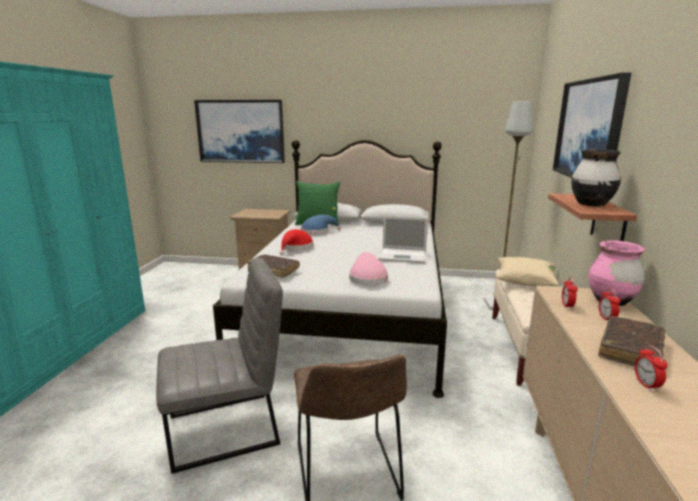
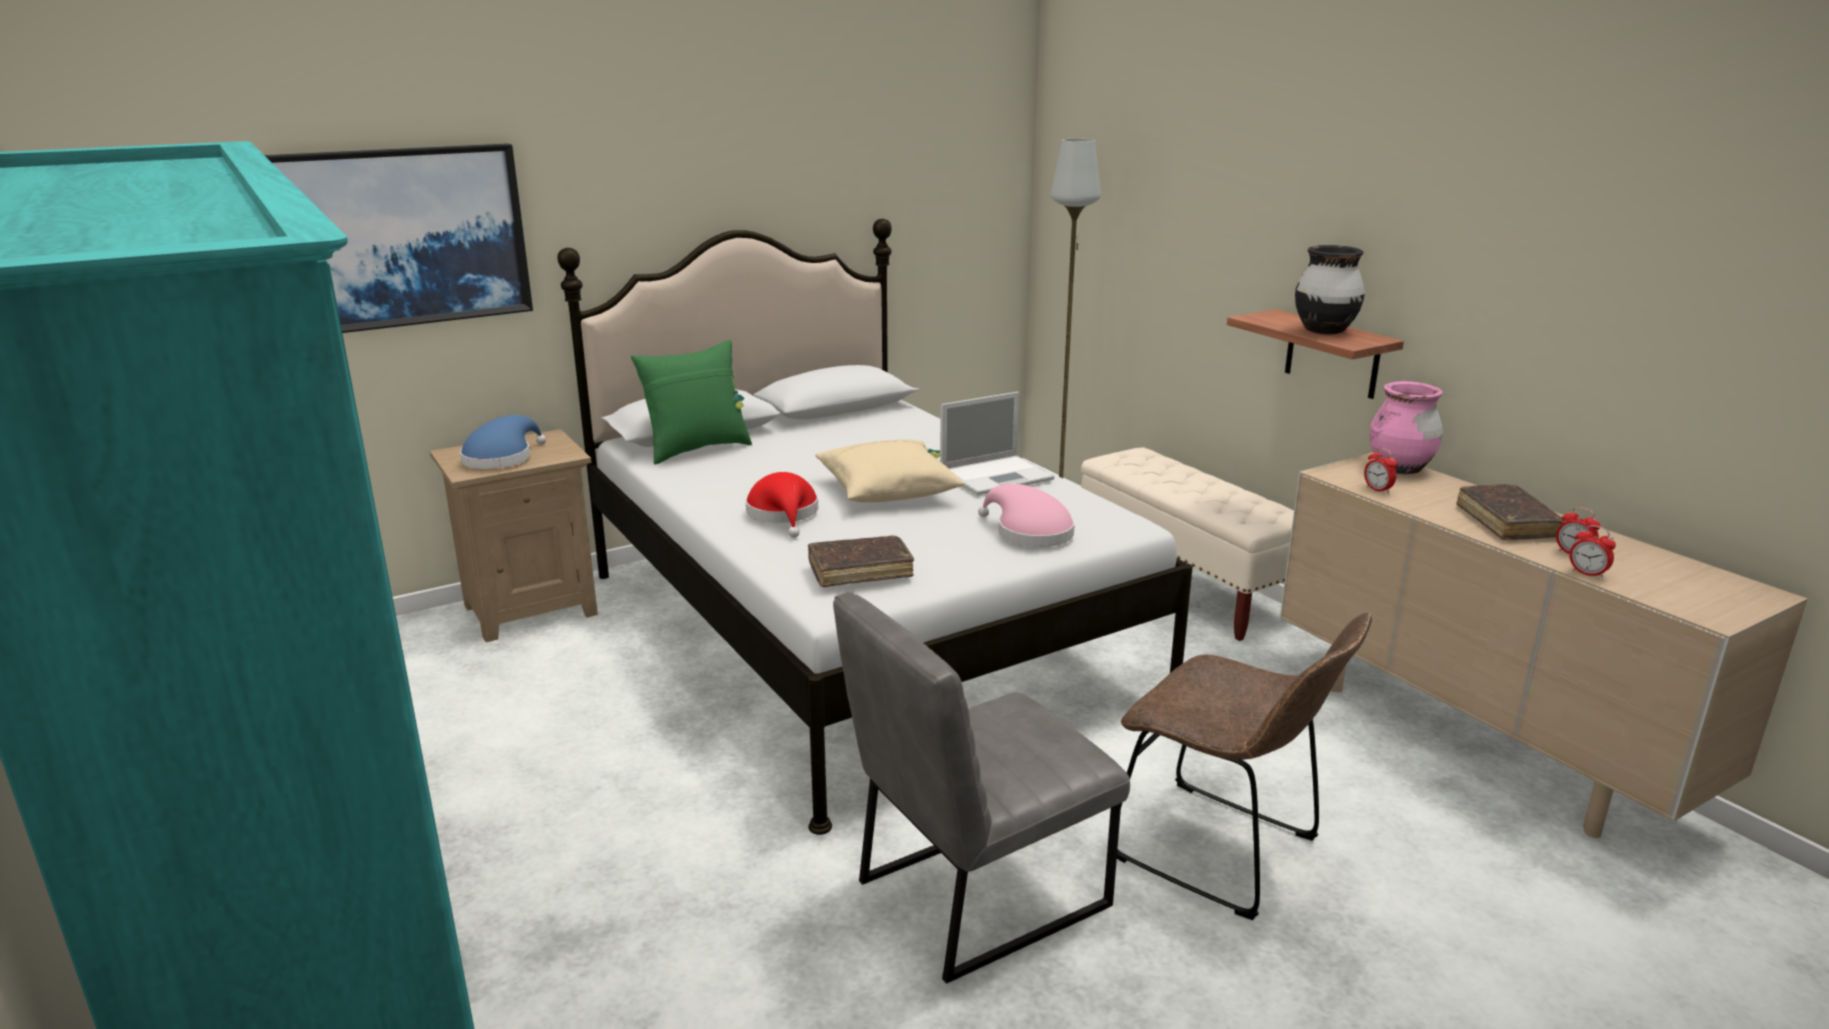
camera: 40 degrees left, 5 degrees up
grey chair [156,258,283,474] -> grey chair turned 150 degrees counterclockwise [833,592,1130,984]
blue hat [301,215,341,235] -> blue hat moved to [460,415,546,469]
beige pillow [496,257,559,286] -> beige pillow moved to [815,439,964,502]
picture [553,72,631,178] -> none
alarm clock [599,288,621,321] -> alarm clock moved to [1569,525,1616,579]

